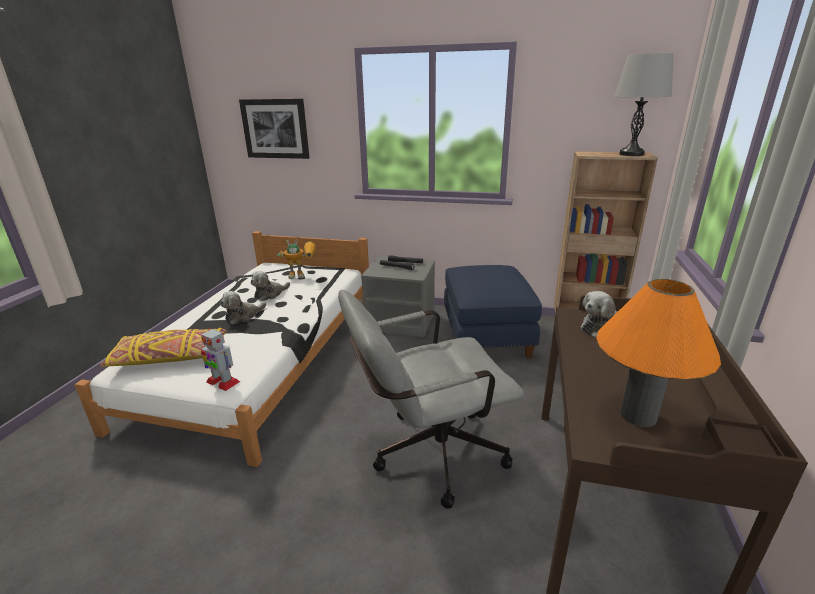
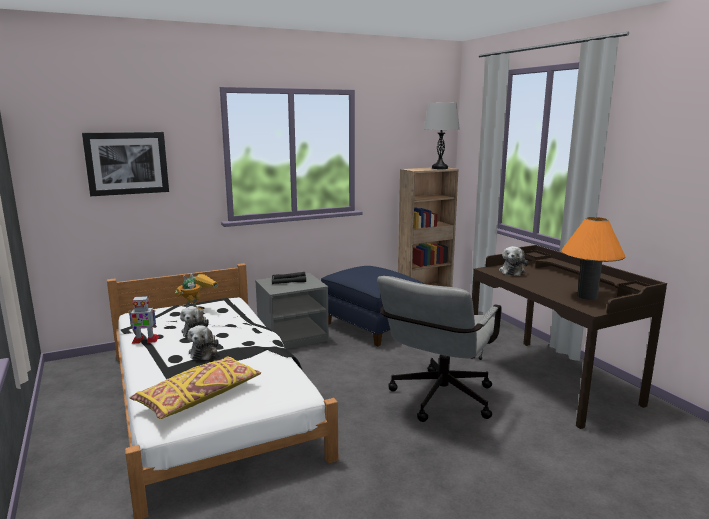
camera: 40 degrees left, 10 degrees down
toy robot [201,328,240,391] -> toy robot moved to [128,295,159,344]

